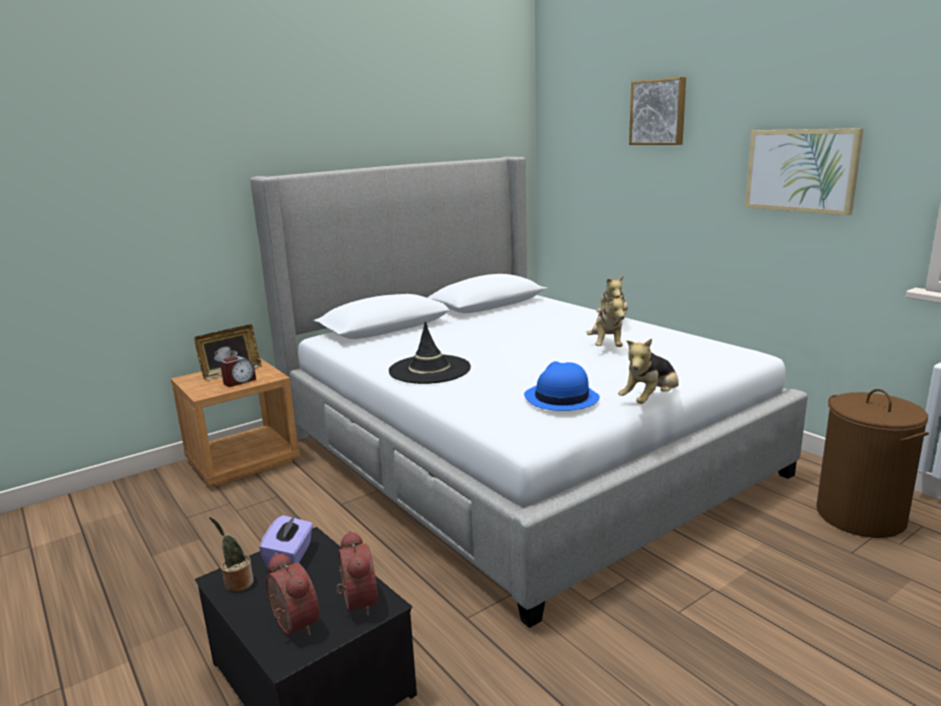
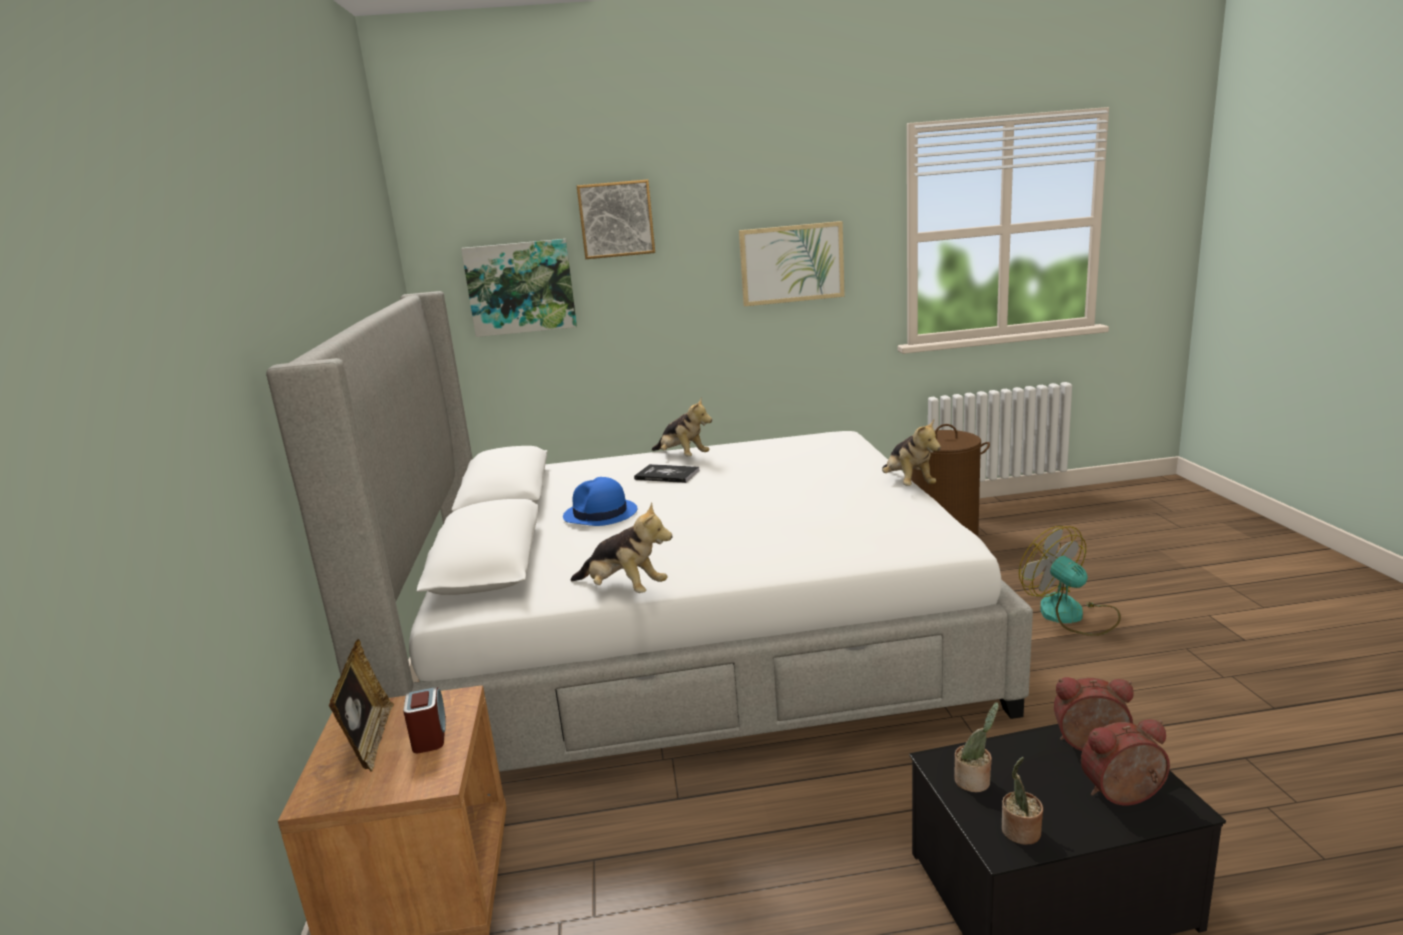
camera: 60 degrees left, 0 degrees up
purple tissue box [259,513,313,568] -> potted plant [954,702,999,792]
black hat [389,321,471,384] -> none
blue hat [524,361,600,411] -> blue hat moved to [563,477,637,526]
plush toy [586,293,625,347] -> plush toy moved to [571,502,673,593]
none -> picture [461,239,577,337]
none -> book [634,464,700,483]
none -> fan [1019,526,1121,636]

